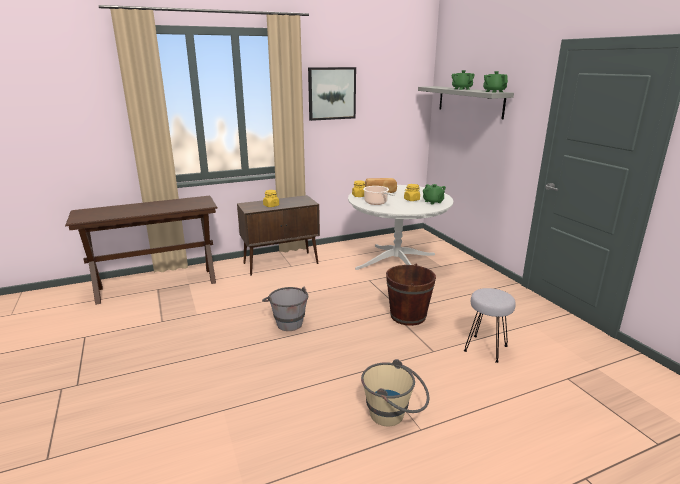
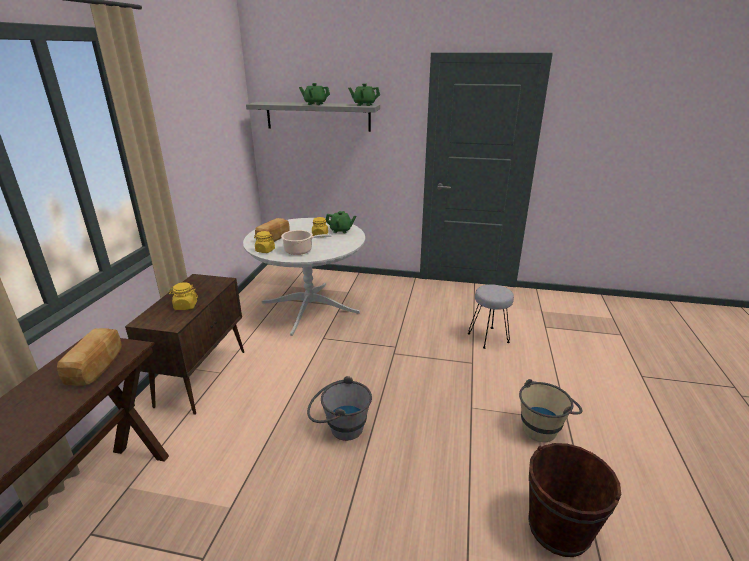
camera: 55 degrees left, 5 degrees up
picture [308,67,356,121] -> none
brown bucket [386,263,436,326] -> brown bucket moved to [528,443,621,557]
none -> bread [57,328,122,386]

